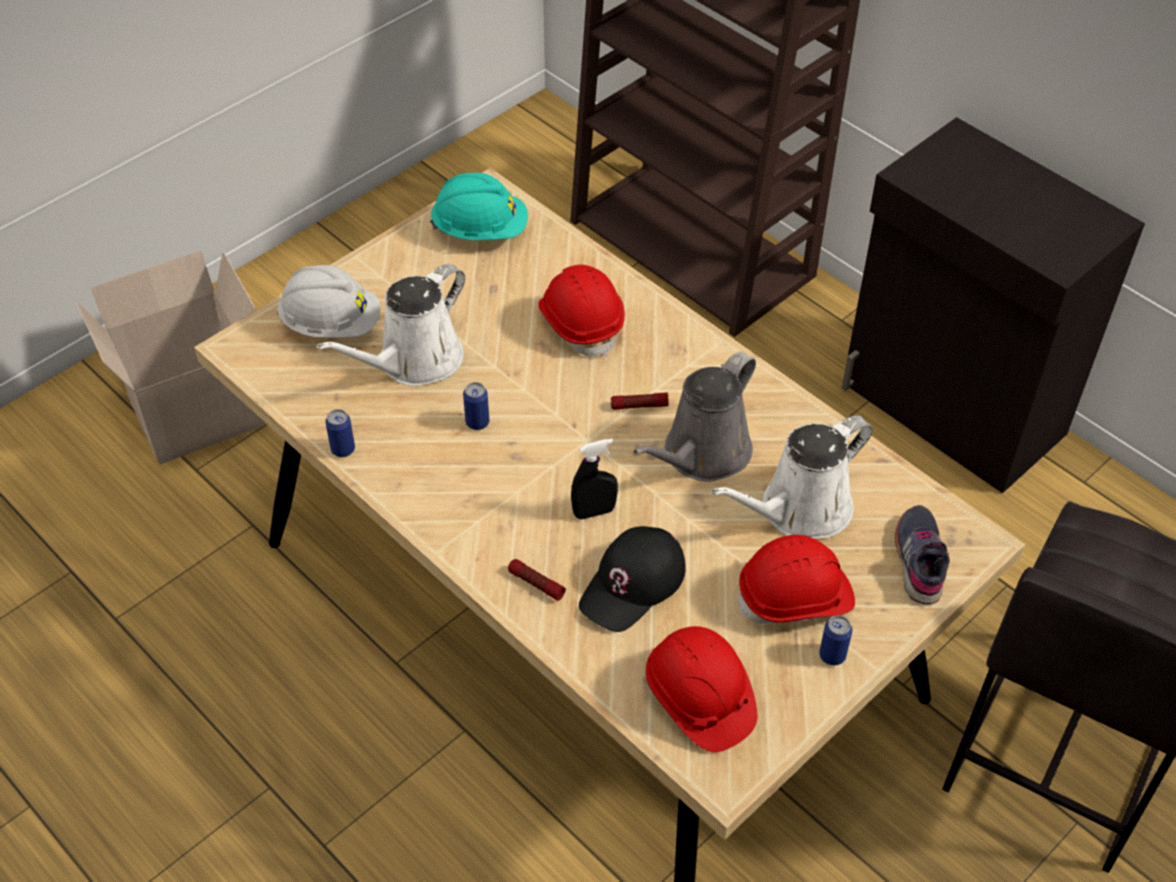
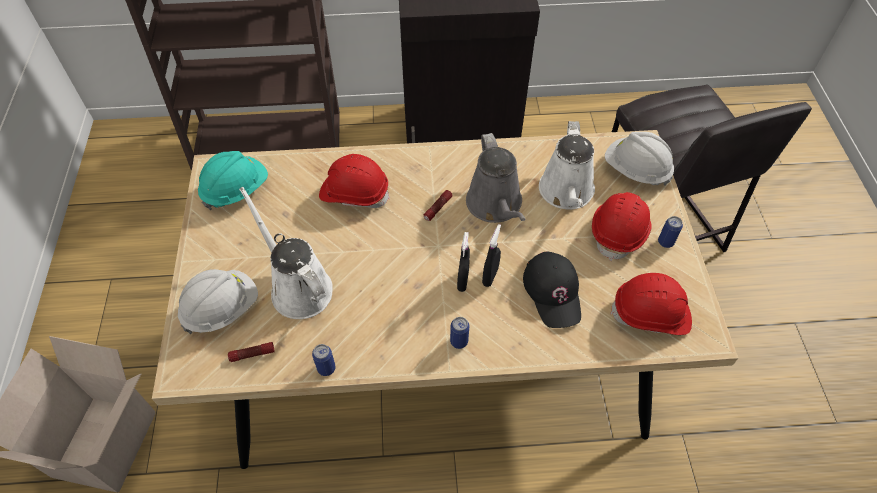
camera: 50 degrees left, 5 degrees up
white watering can [317,264,465,386] -> white watering can turned 150 degrees clockwise [239,187,333,319]
can [463,382,489,430] -> can moved to [450,317,469,349]
flashlight [508,559,566,601] -> flashlight moved to [228,342,274,362]
grey shoe [895,505,950,604] -> white hard hat [605,132,674,186]
none -> black spray bottle [457,232,470,292]

